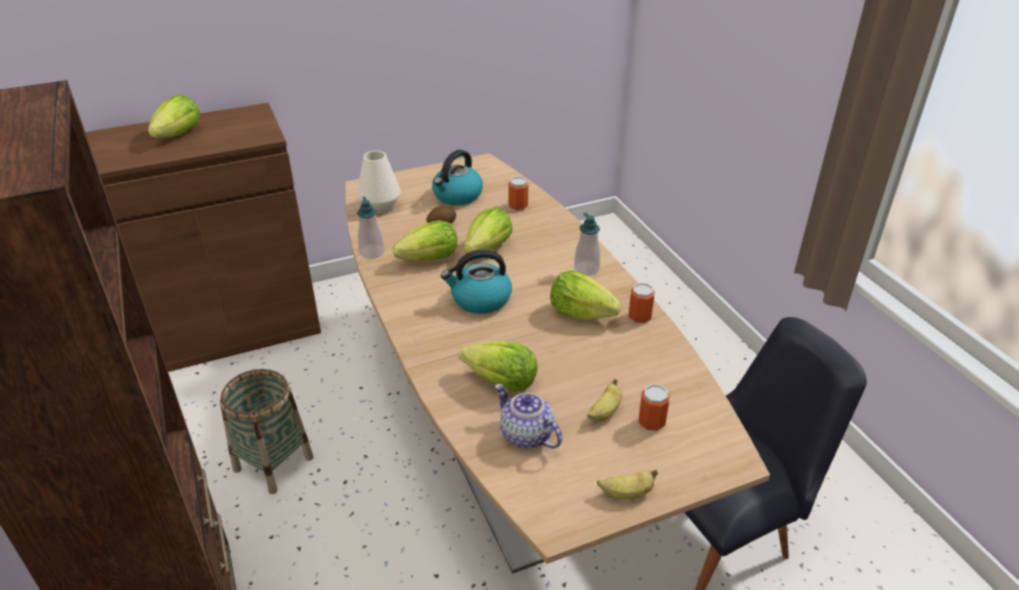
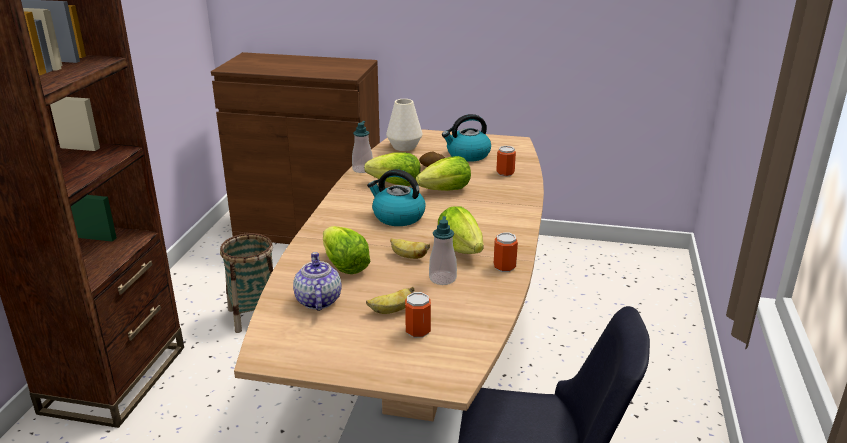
camera: 35 degrees right, 10 degrees down
lettuce [148,95,200,138] -> none
soap dispenser [574,212,600,276] -> soap dispenser moved to [429,216,457,285]
banana [597,470,658,499] -> banana moved to [390,238,430,259]

